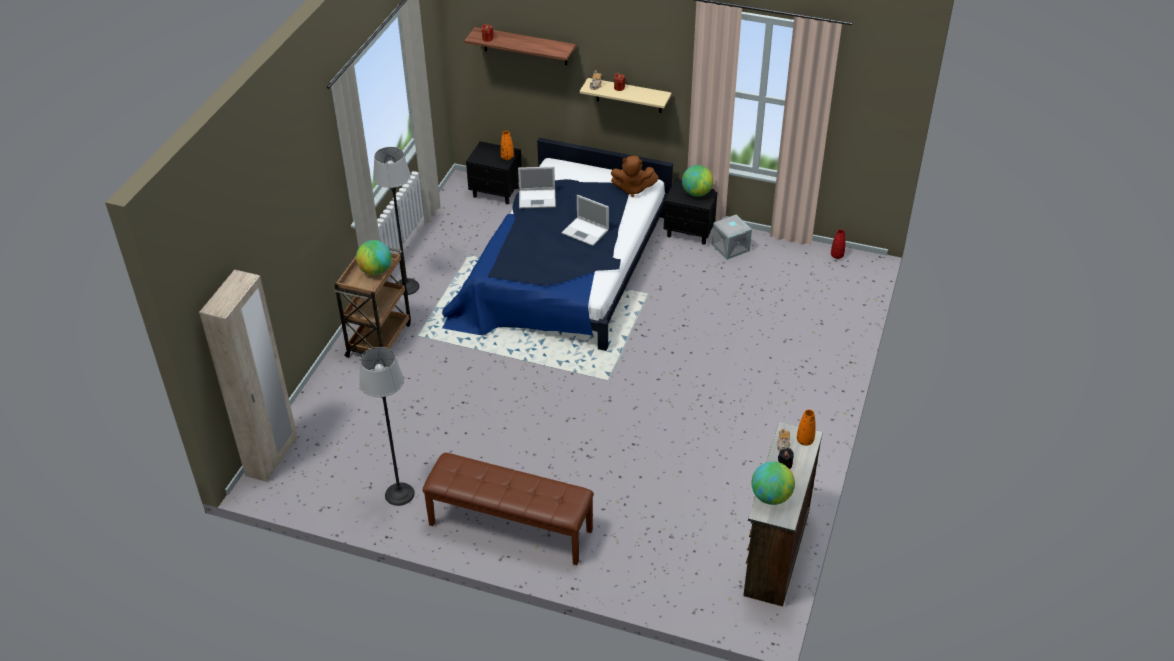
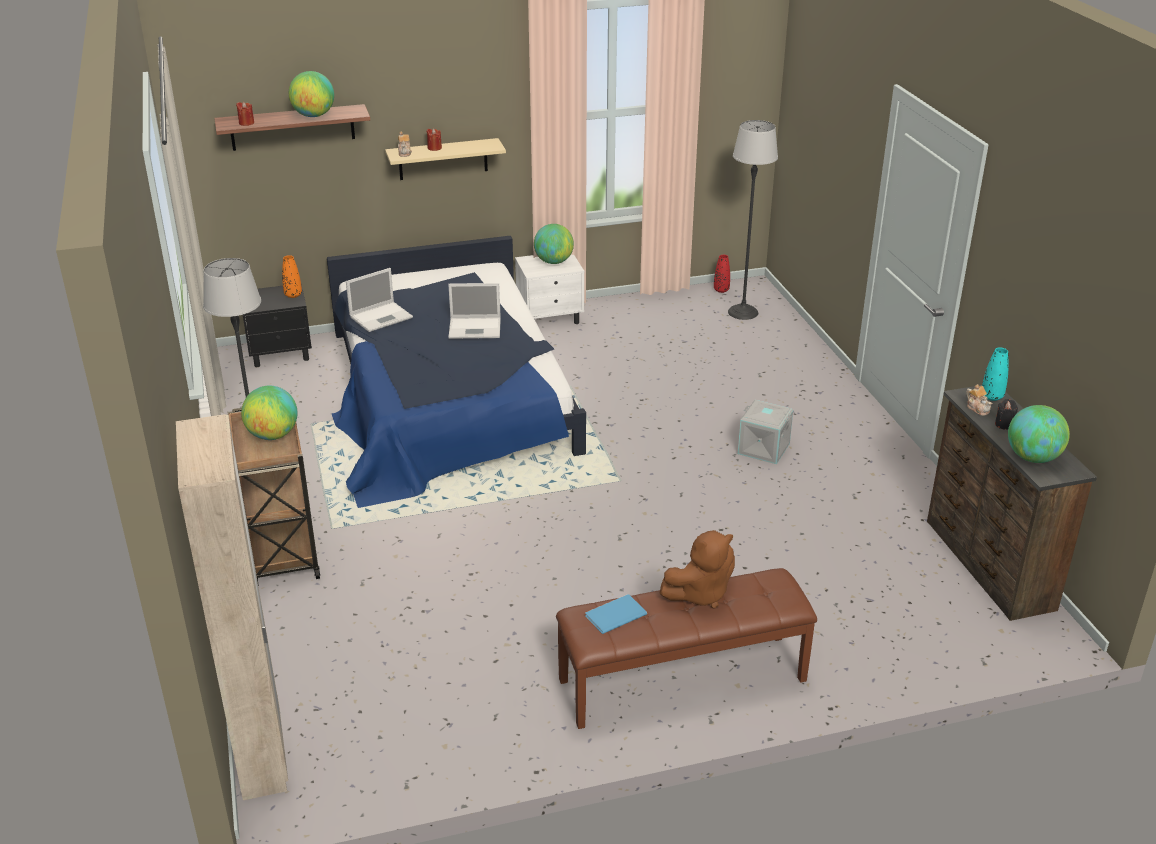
camera: 35 degrees left, 10 degrees down
floor lamp [359,347,415,506] -> floor lamp moved to [728,120,778,320]
brown plush toy [611,156,659,197] -> brown plush toy moved to [660,530,735,609]
black nightstand [664,179,717,245] -> white nightstand [515,255,584,324]
grey storage box [712,215,752,260] -> grey storage box moved to [738,400,793,464]
orange vase [797,410,816,446] -> turquoise vase [982,347,1009,401]
none -> globe [289,71,334,117]
none -> blue book [585,594,647,634]

